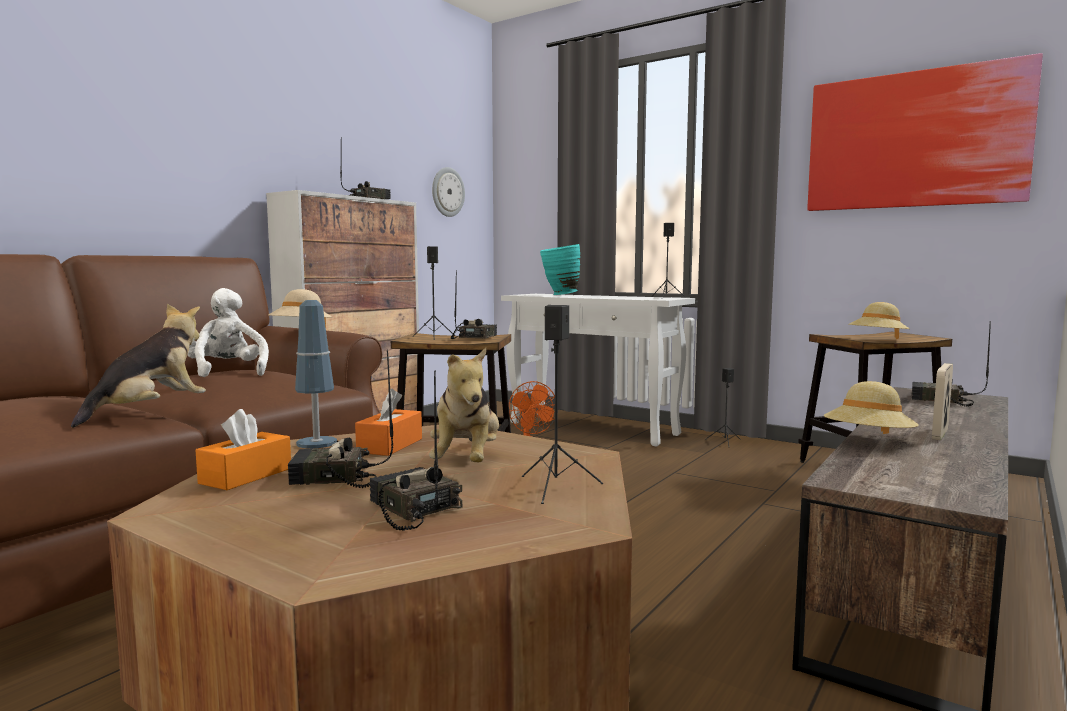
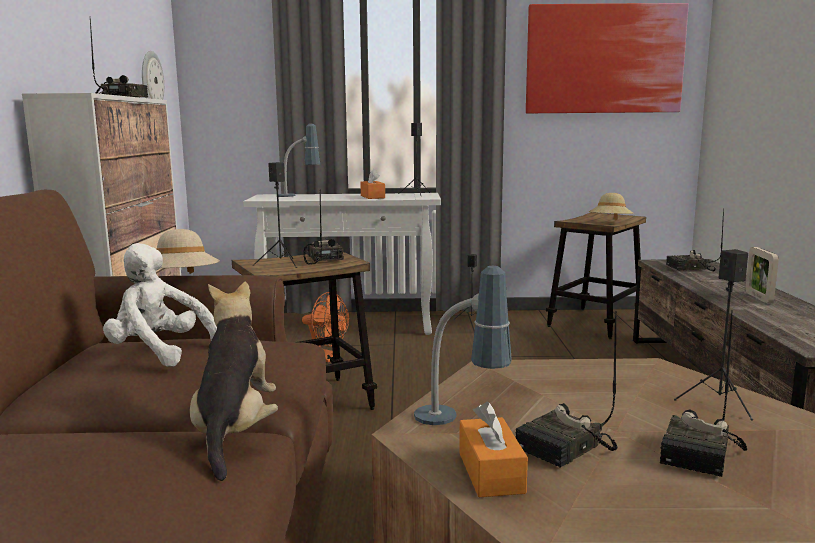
camera: 35 degrees left, 5 degrees up
orange tissue box [355,389,422,456] -> orange tissue box moved to [360,168,385,199]
radio [370,370,462,531] -> radio turned 75 degrees counterclockwise [660,310,747,477]
plush toy [429,348,499,462] -> none
turquoise vase [540,244,580,295] -> table lamp [278,124,321,197]
beige hat [823,381,919,434] -> none

